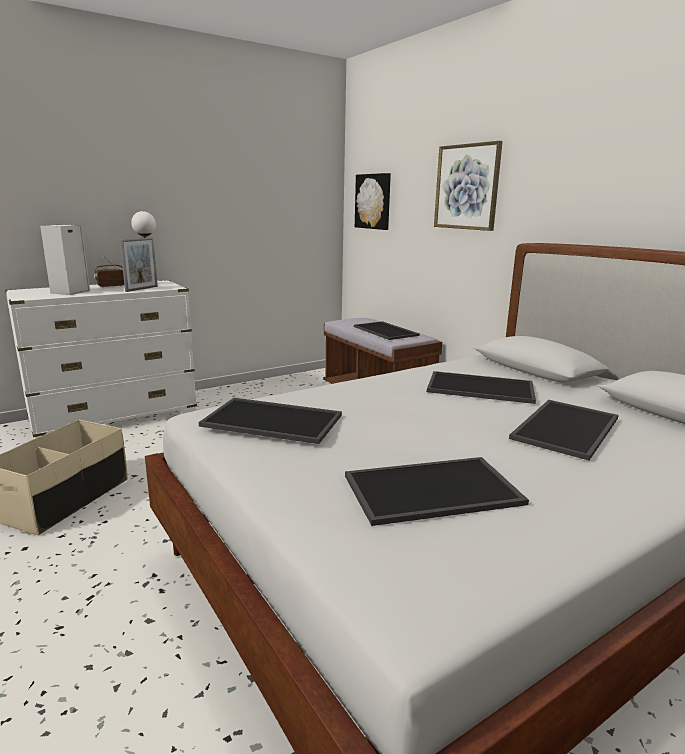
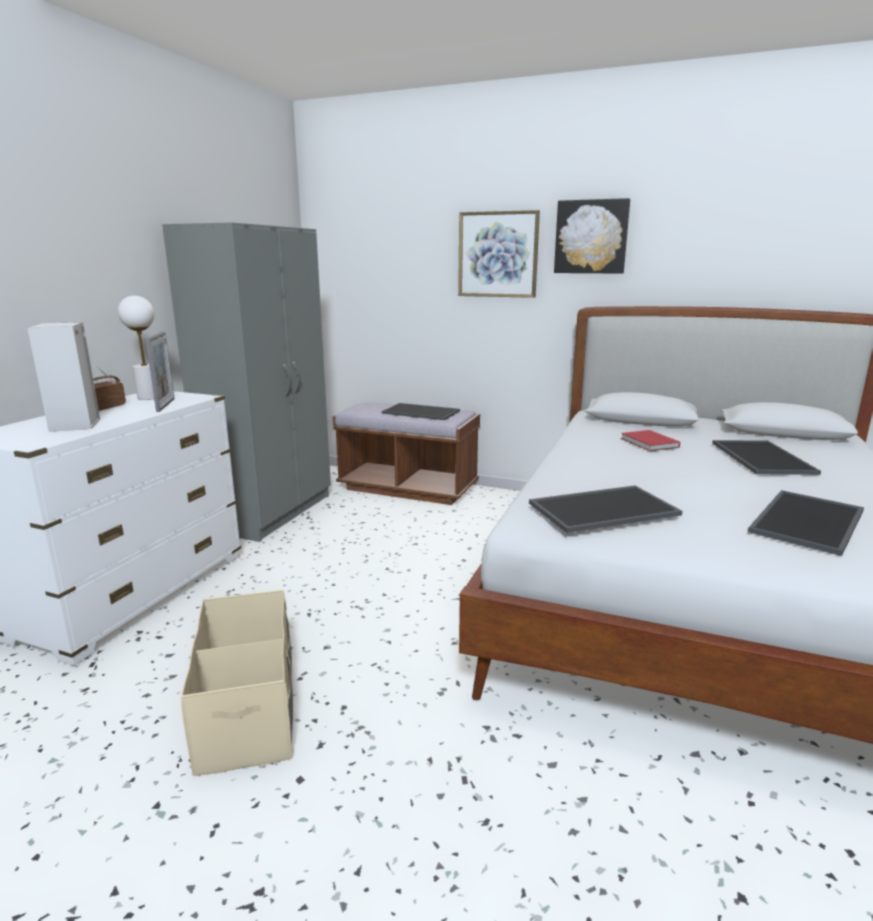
camera: 35 degrees left, 0 degrees up
picture [355,173,391,230] -> picture moved to [554,198,630,274]
tray [427,371,536,404] -> red book [621,430,680,451]
none -> grey wardrobe [162,222,331,542]

